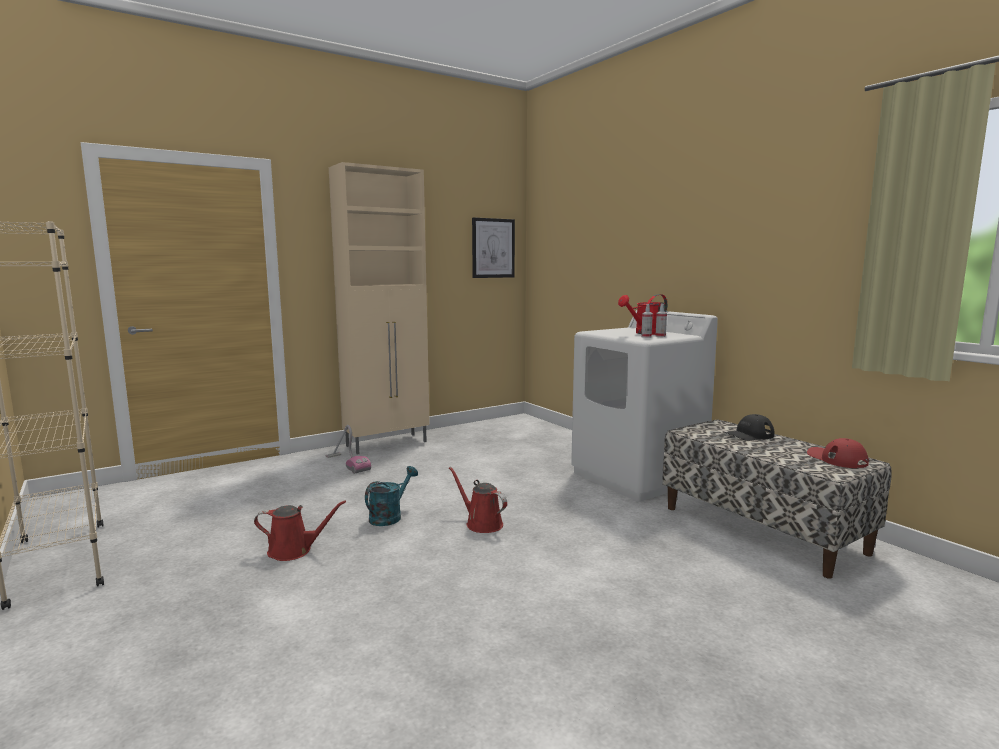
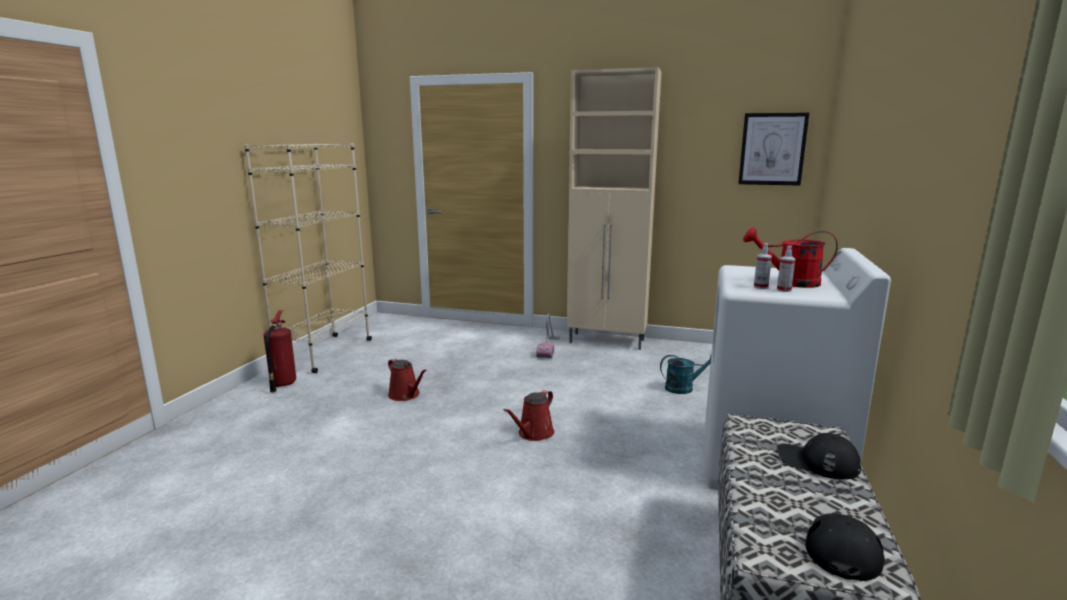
camera: 50 degrees right, 5 degrees up
turquoise watering can [365,466,418,526] -> turquoise watering can moved to [660,355,711,394]
red watering can [449,467,507,533] -> red watering can turned 150 degrees counterclockwise [504,390,554,441]
red cap [807,438,869,468] -> black cap [806,513,885,581]
none -> fire extinguisher [263,310,296,392]

